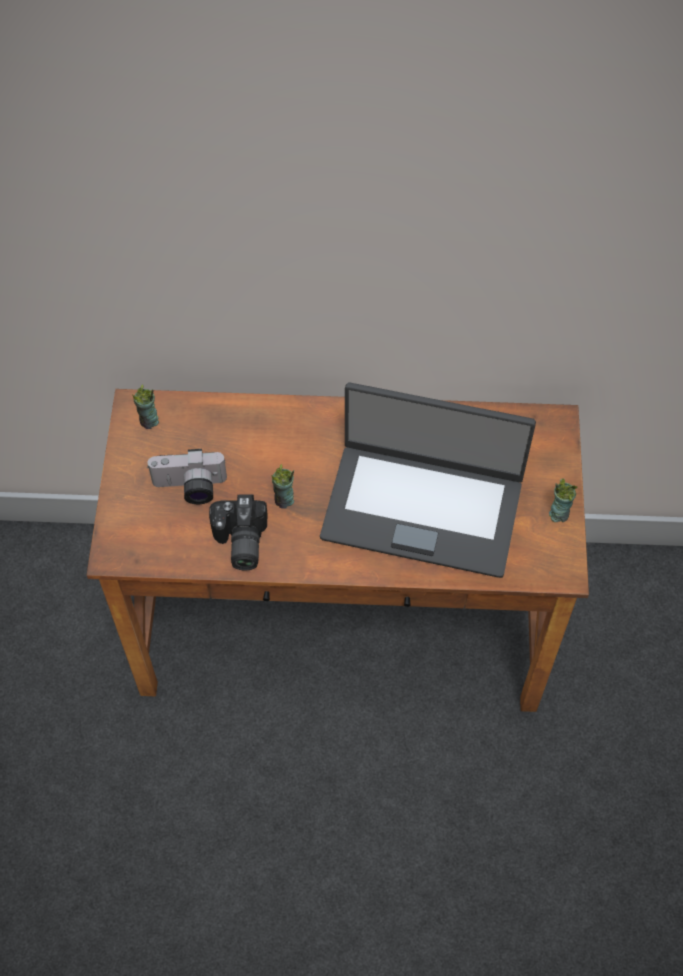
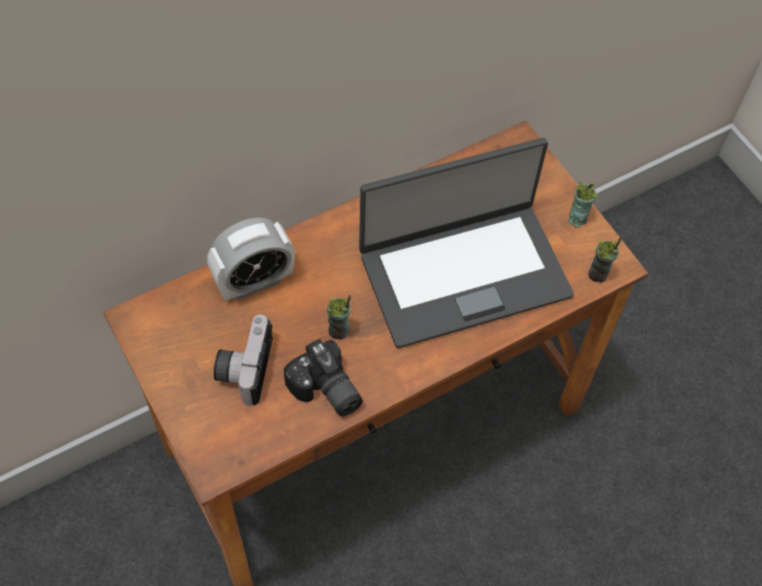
camera: 35 degrees left, 0 degrees up
cup [132,384,159,429] -> cup moved to [588,237,622,283]
camera [147,449,227,504] -> camera turned 135 degrees clockwise [214,315,273,406]
none -> alarm clock [207,217,295,300]

